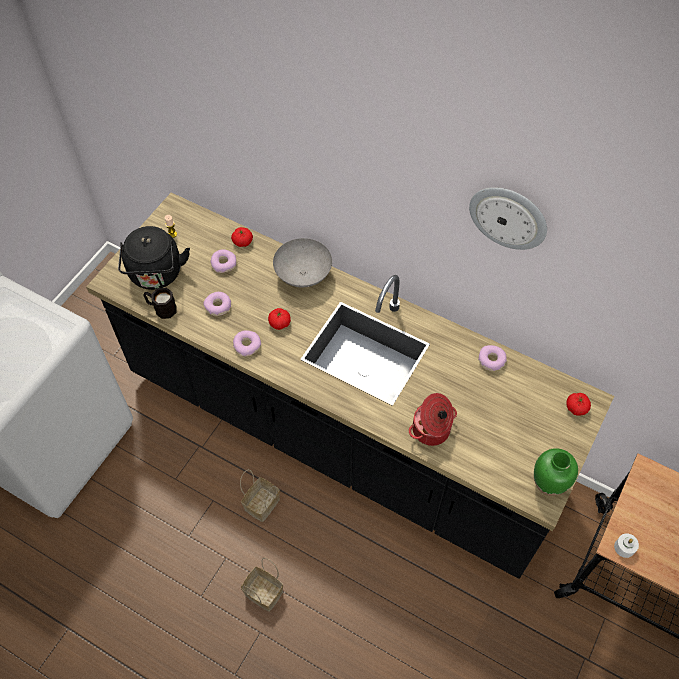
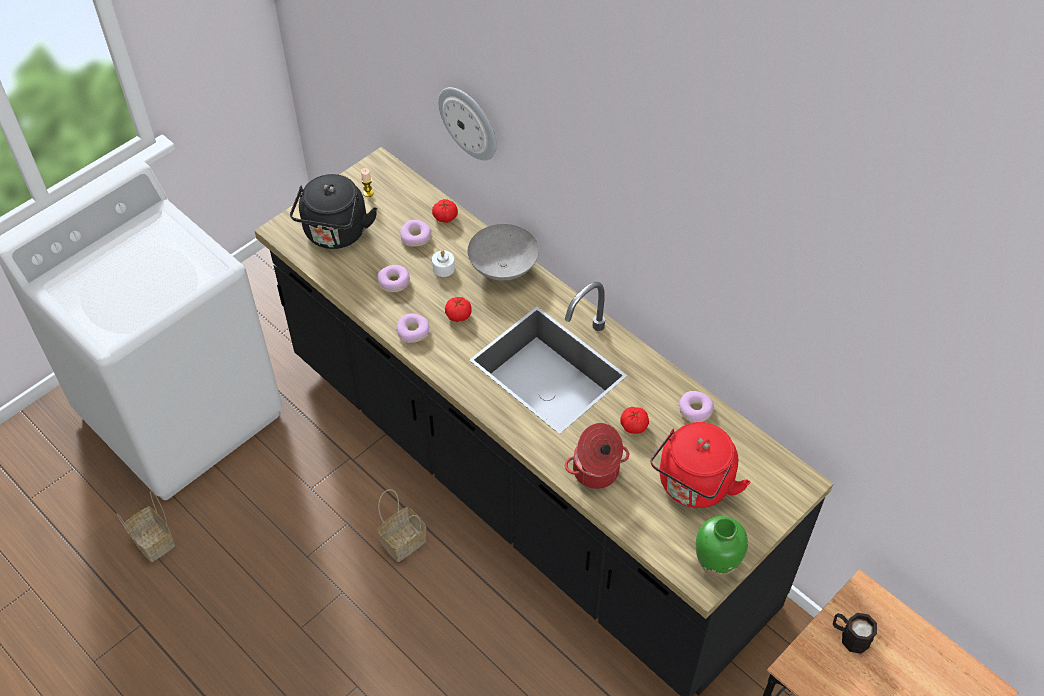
camera: 15 degrees right, 5 degrees down
black mug [143,288,177,319] -> black mug moved to [833,613,877,654]
basket [241,558,283,612] -> basket moved to [117,490,175,562]
wall clock [469,187,547,250] -> wall clock moved to [438,87,497,160]
tomato [566,393,591,416] -> tomato moved to [620,407,649,434]
white candle [614,534,639,558] -> white candle moved to [432,250,455,277]
none -> red kettle [650,422,750,508]

